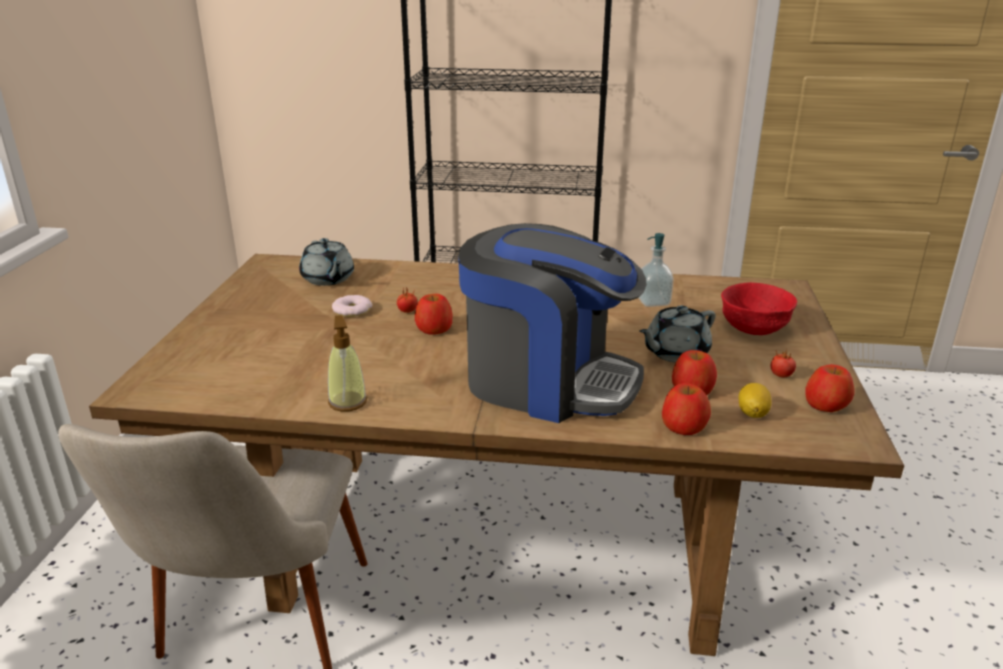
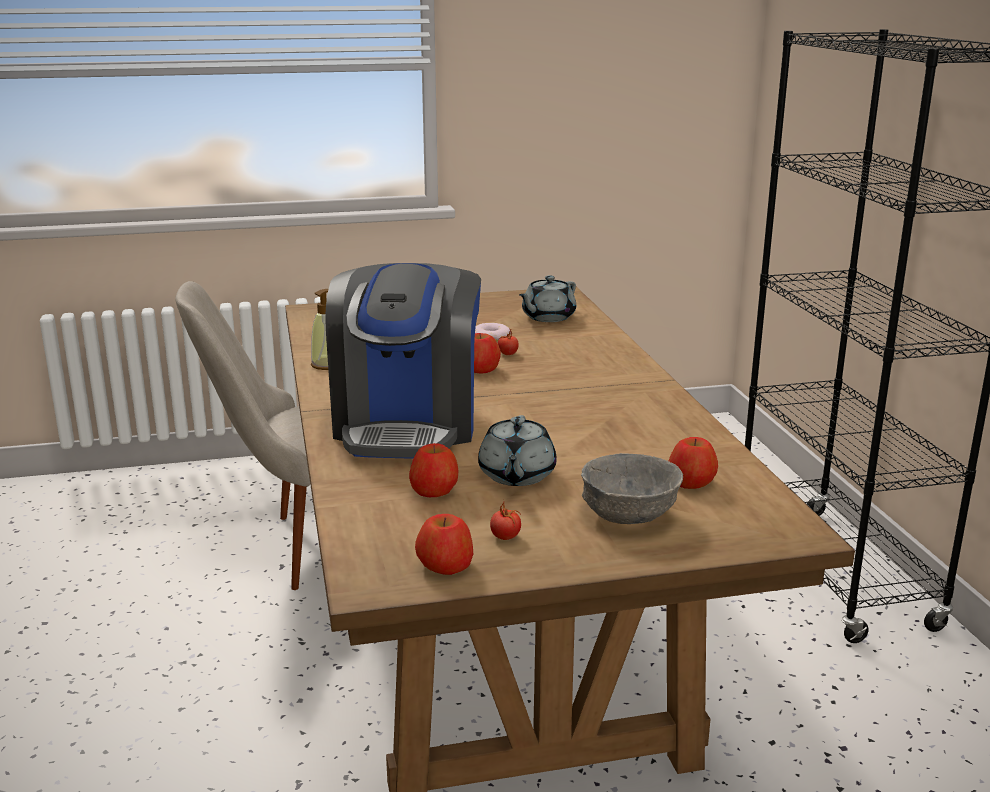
camera: 70 degrees right, 5 degrees down
soap dispenser [639,233,674,307] -> none
grey teapot [639,305,715,363] -> grey teapot turned 120 degrees counterclockwise [478,415,557,486]
apple [662,383,711,435] -> apple moved to [669,437,718,489]
red bowl [721,282,797,335] -> grey bowl [581,453,683,524]
lemon [739,383,772,418] -> none

